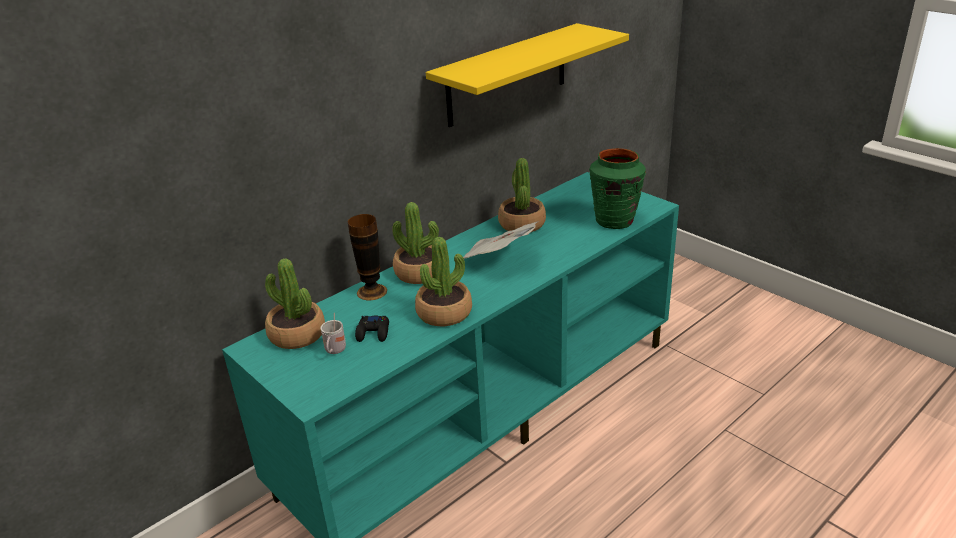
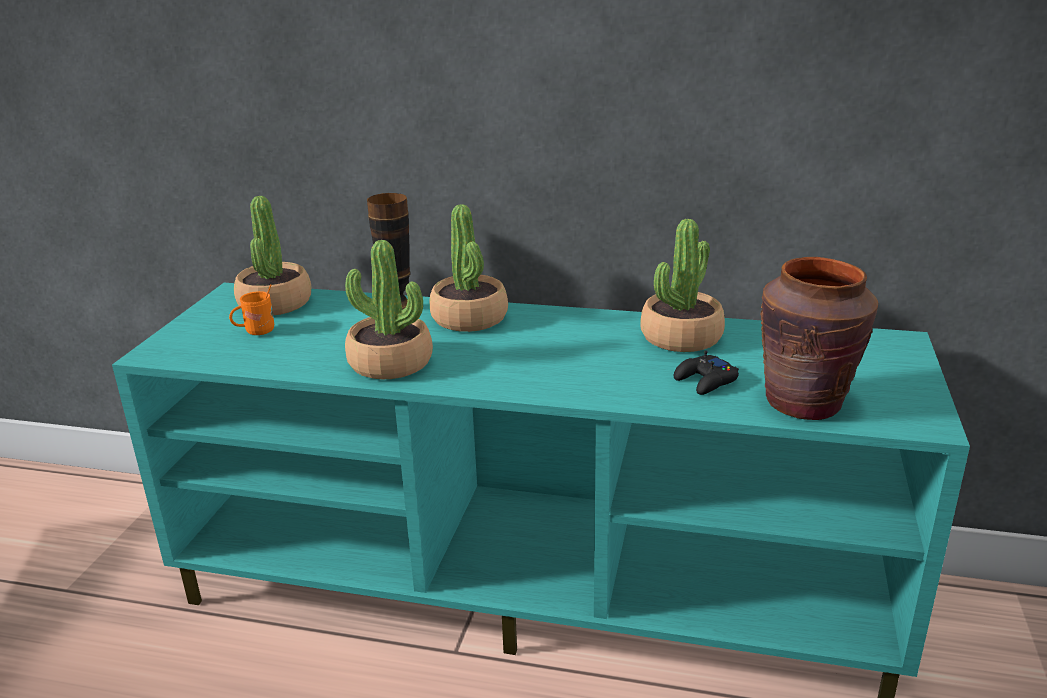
camera: 55 degrees right, 5 degrees down
white mug [321,313,346,354] -> orange mug [229,284,274,335]
black game controller [355,315,389,342] -> black game controller moved to [674,350,739,395]
yellow shelf [426,23,629,127] -> none
newspaper [463,221,539,259] -> none
green vase [589,148,646,229] -> brown vase [761,257,878,420]

